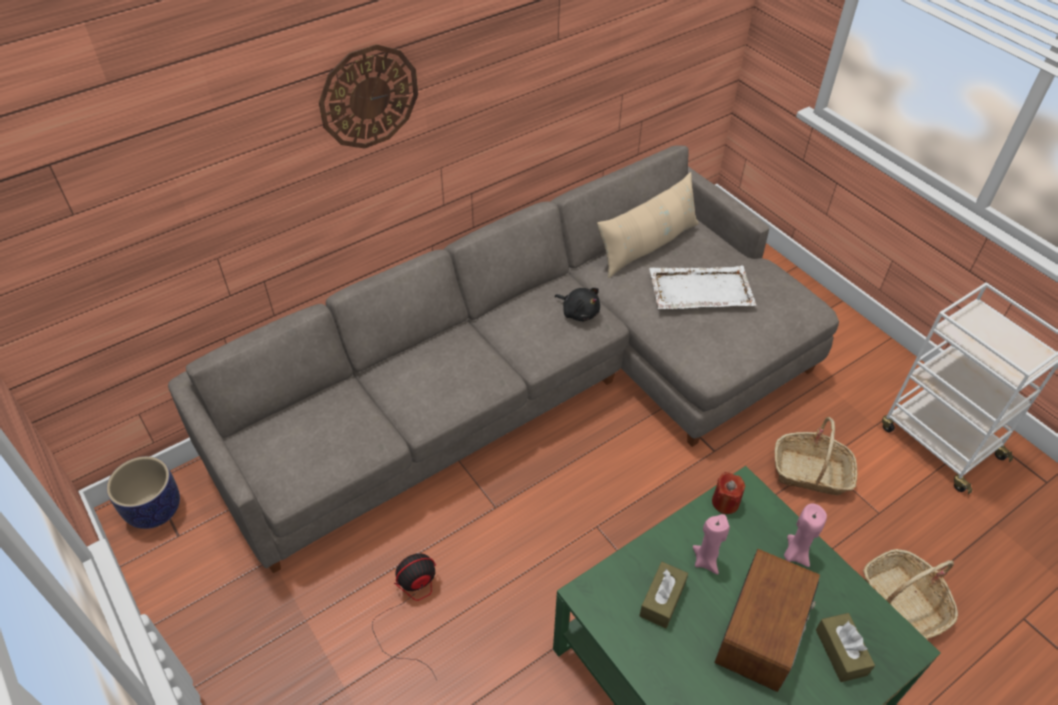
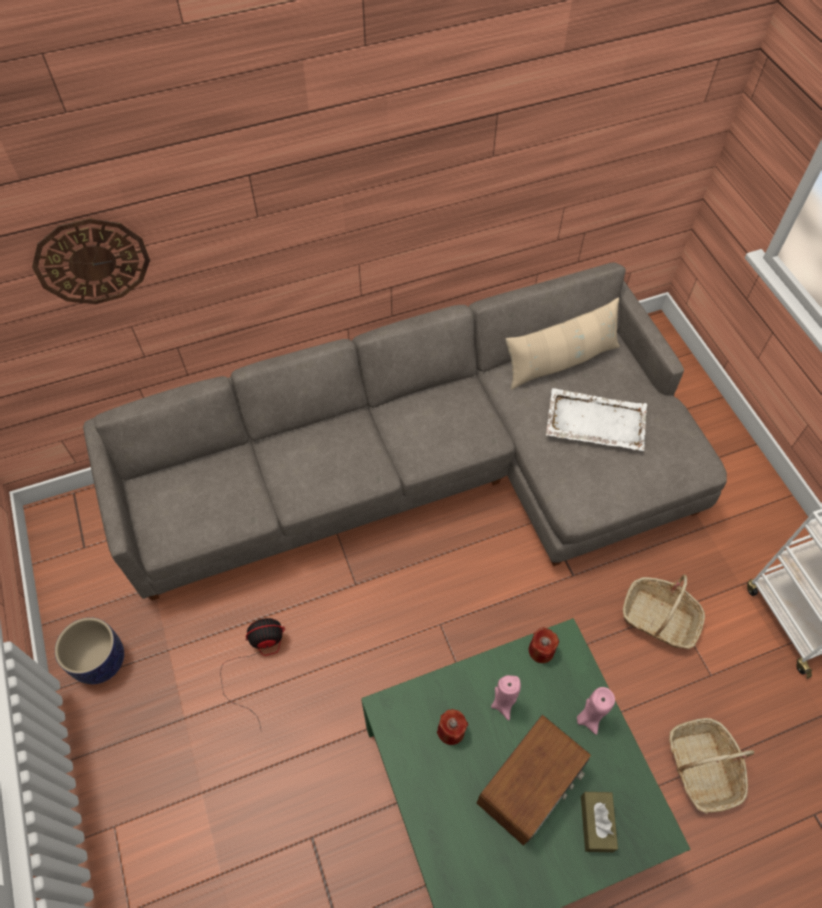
camera: 15 degrees right, 10 degrees up
planter [106,456,180,529] -> planter moved to [55,617,124,684]
wall clock [319,44,418,149] -> wall clock moved to [32,218,150,304]
black plush toy [555,288,600,321] -> none
brown tissue box [639,562,688,628] -> red candle [437,709,468,745]

